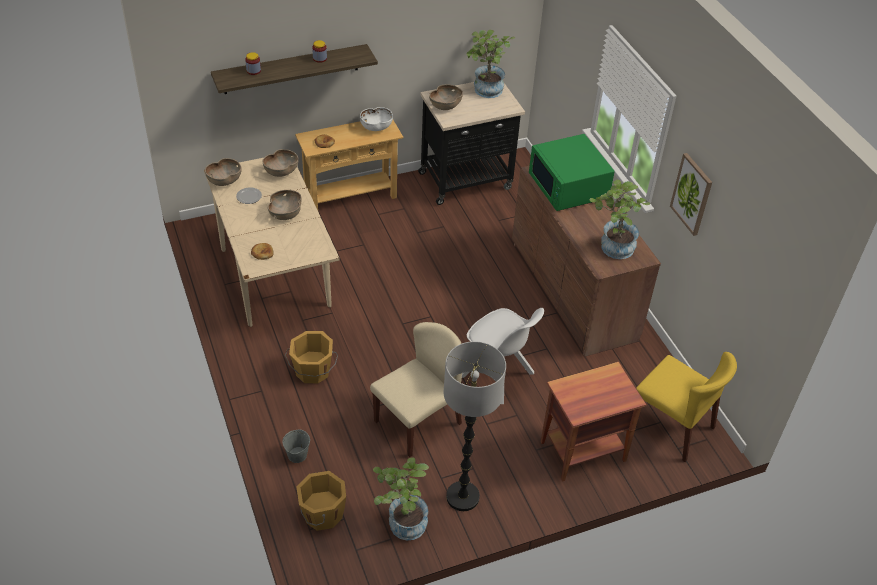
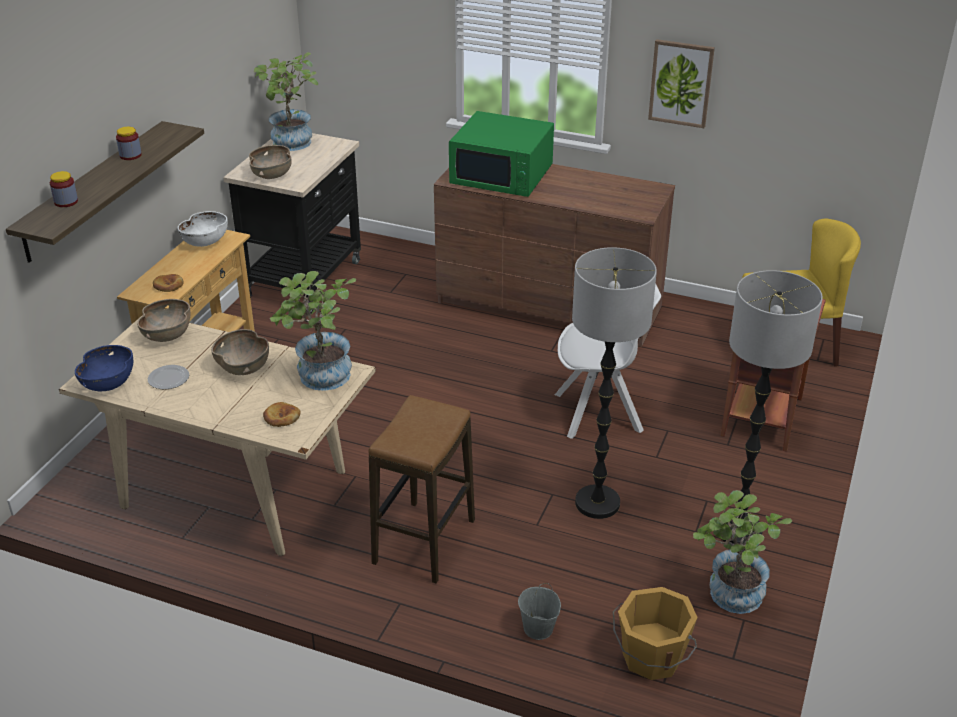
camera: 45 degrees left, 10 degrees down
brown bowl [205,158,242,186] -> blue bowl [75,345,133,391]
orange bucket [285,331,338,383] -> stool [368,395,475,583]
beige chair [370,322,462,457] -> floor lamp [572,247,657,519]
potted plant [590,180,650,259] -> potted plant moved to [270,271,356,391]

